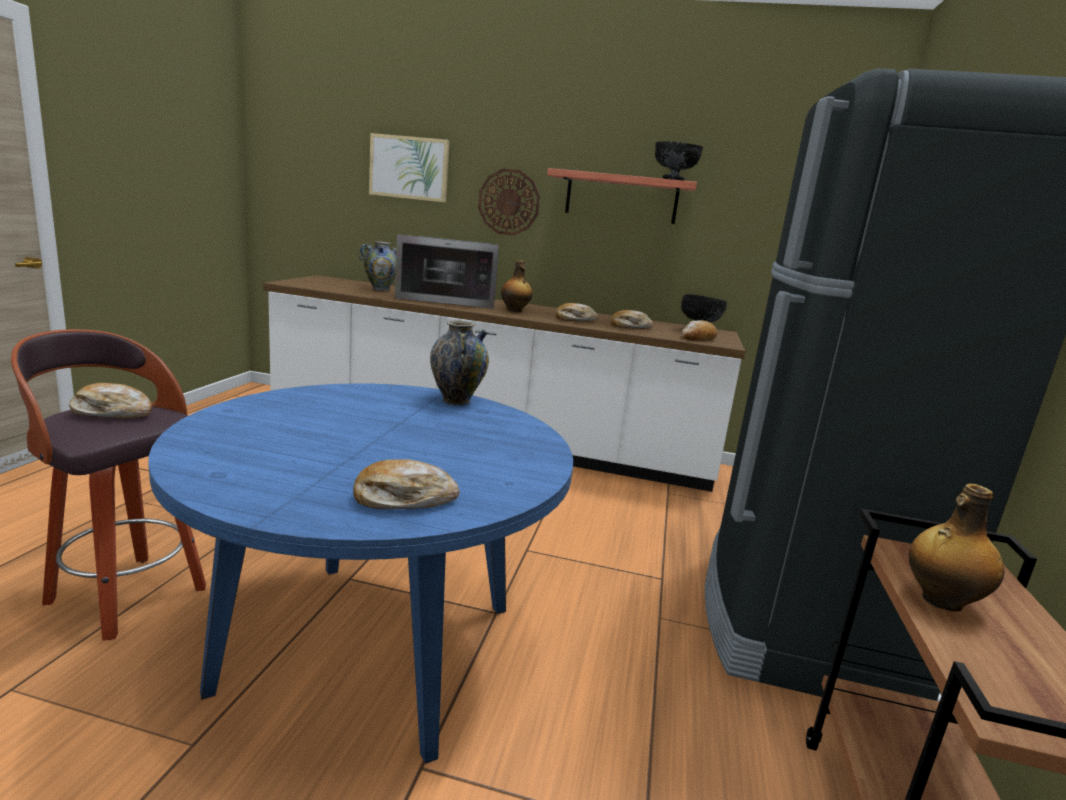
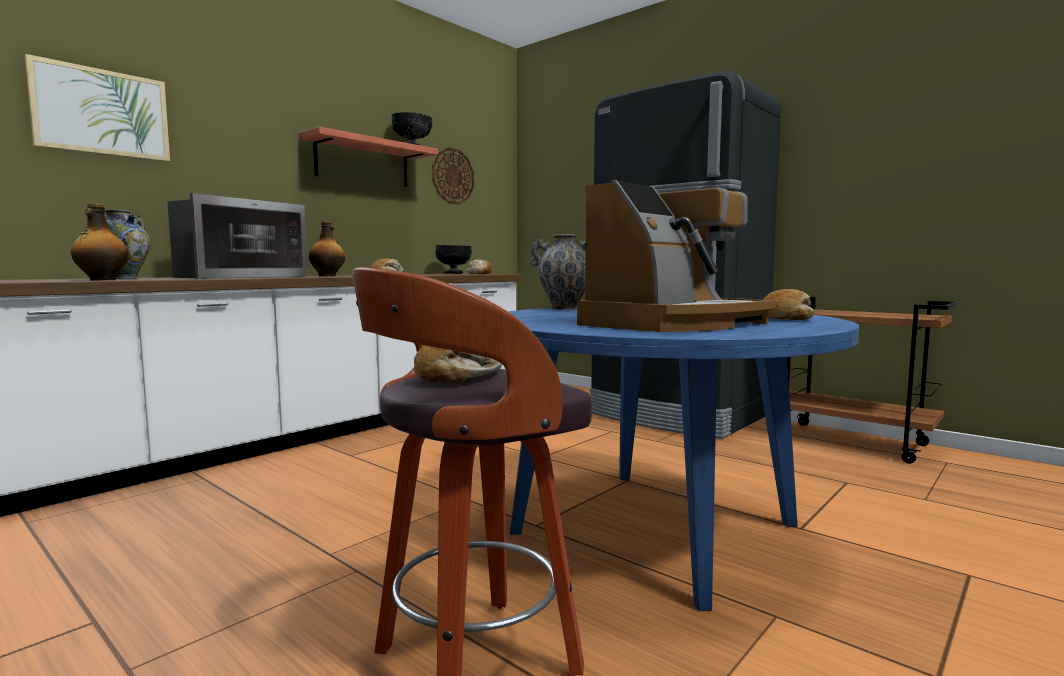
camera: 60 degrees left, 10 degrees down
wall clock [478,169,540,236] -> wall clock moved to [432,147,474,205]
bread [610,310,653,329] -> none
bottle [909,483,1004,612] -> bottle moved to [71,204,129,280]
none -> coffee machine [577,180,776,332]

